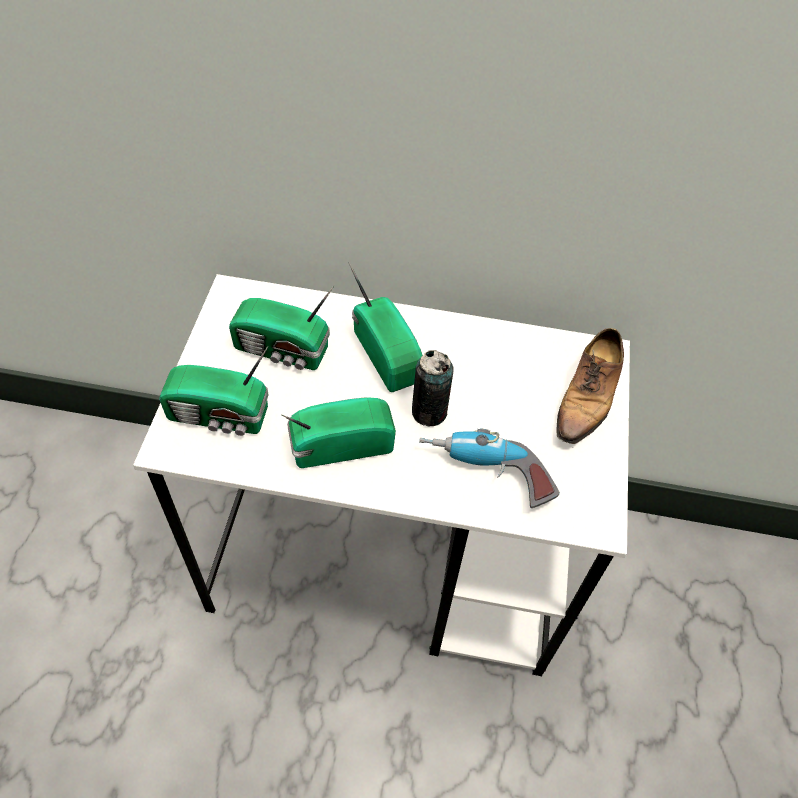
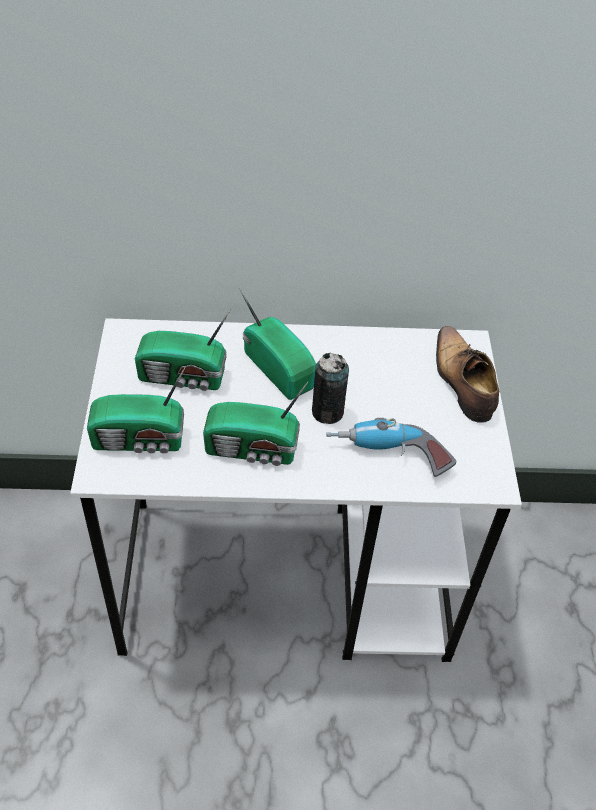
camera: 10 degrees left, 5 degrees down
radio [281,397,396,468] -> radio turned 150 degrees counterclockwise [203,381,309,466]
shoe [557,328,624,448] -> shoe turned 150 degrees clockwise [436,326,499,423]

